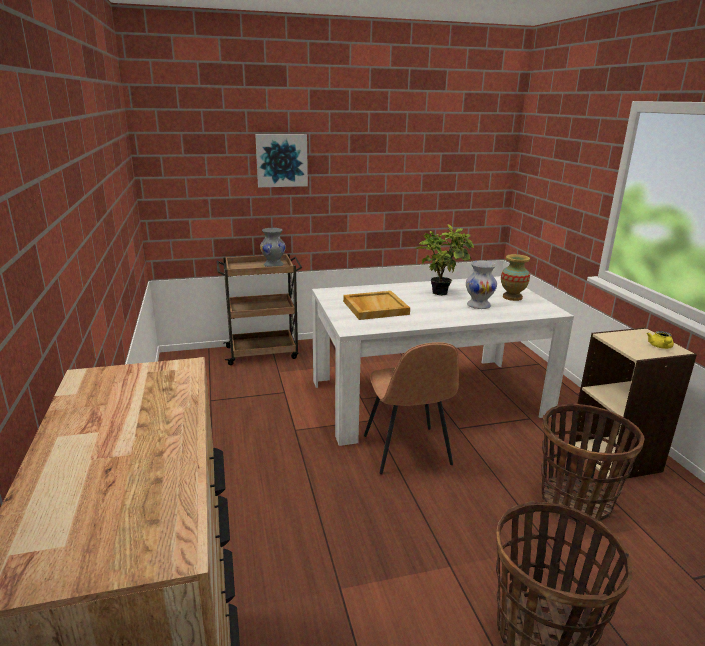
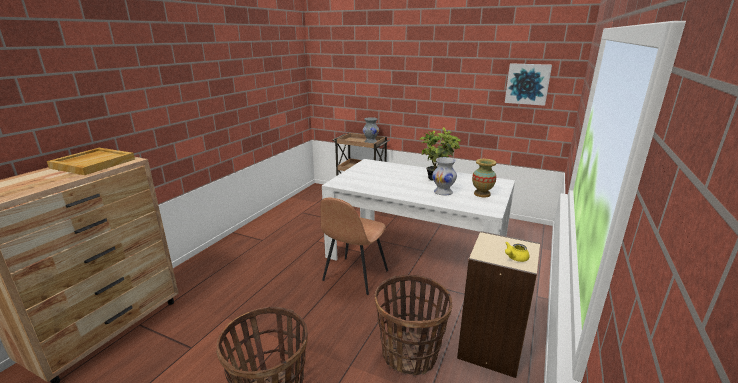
camera: 40 degrees right, 0 degrees up
picture [255,134,308,187] -> picture moved to [505,63,552,106]
beige tray [343,291,410,320] -> beige tray moved to [47,148,135,175]

